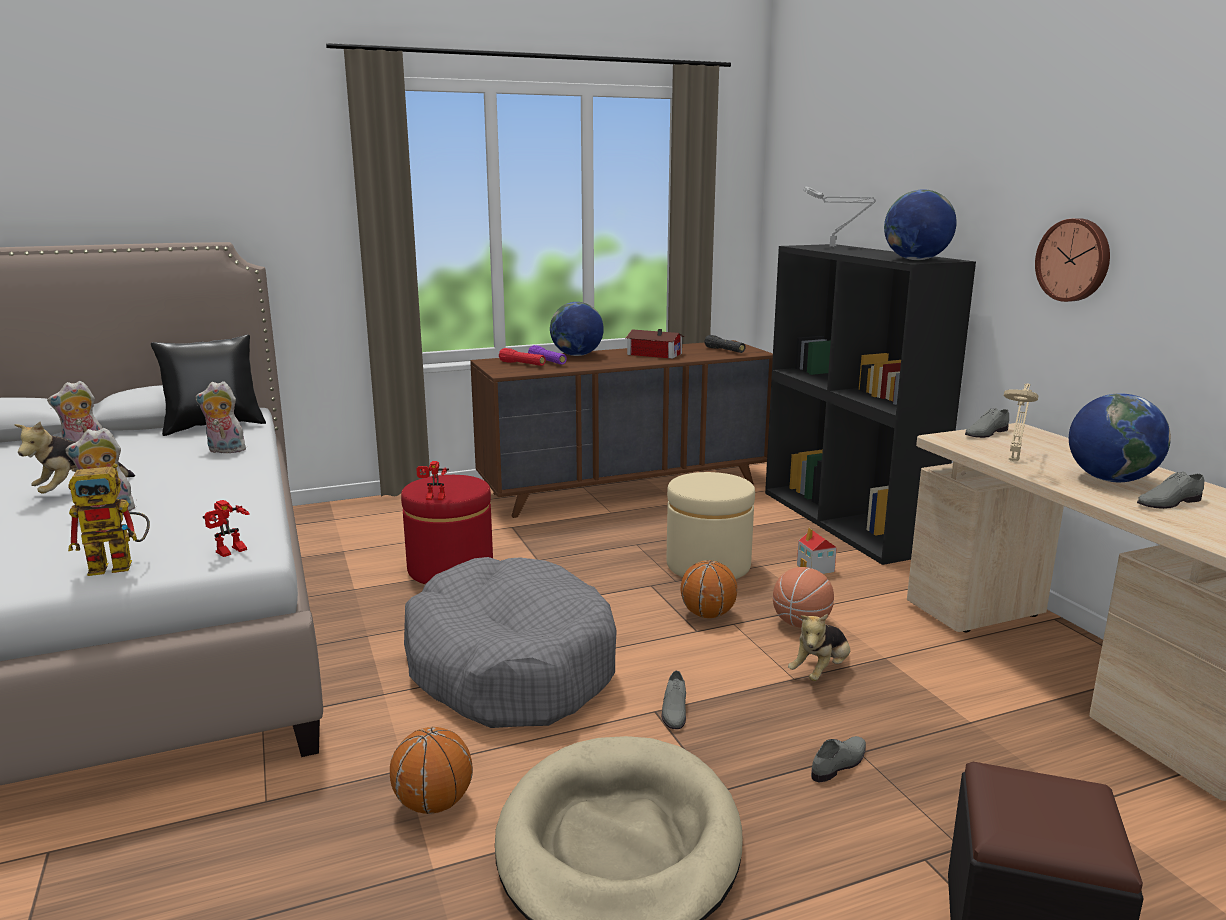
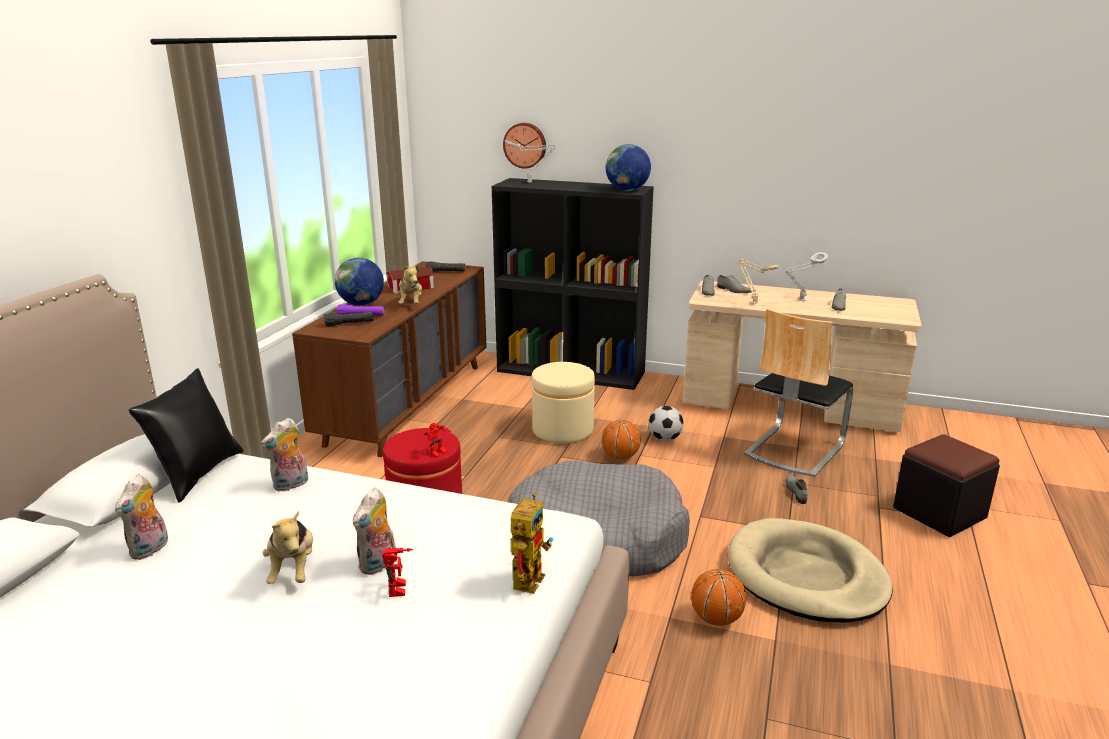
camera: 50 degrees left, 5 degrees up
toy robot [203,500,250,557] -> toy robot moved to [382,547,413,597]
red flashlight [499,348,546,366] -> black flashlight [324,312,373,327]
grey shoe [662,671,686,729] -> grey shoe moved to [717,275,751,293]
basketball [773,567,834,628] -> football [648,406,684,441]
plush toy [788,614,850,681] -> plush toy moved to [395,263,422,304]
toy house [797,528,837,574] -> none
wall clock [1035,218,1110,302] -> wall clock moved to [503,123,546,169]
globe [1069,393,1171,482] -> grey table lamp [785,252,828,302]
none -> chair [744,308,853,477]

